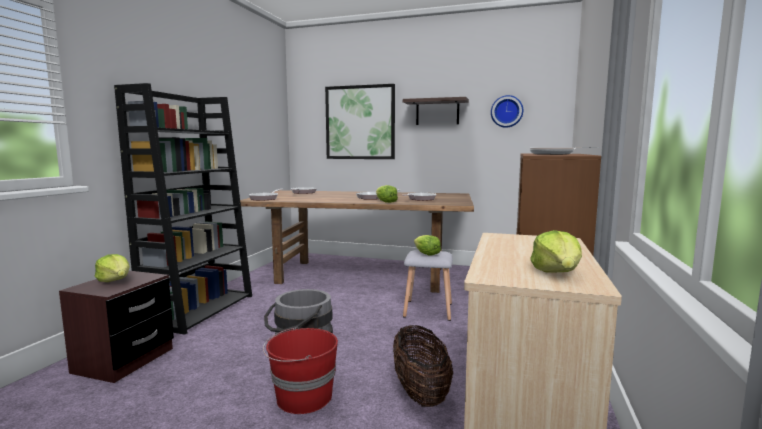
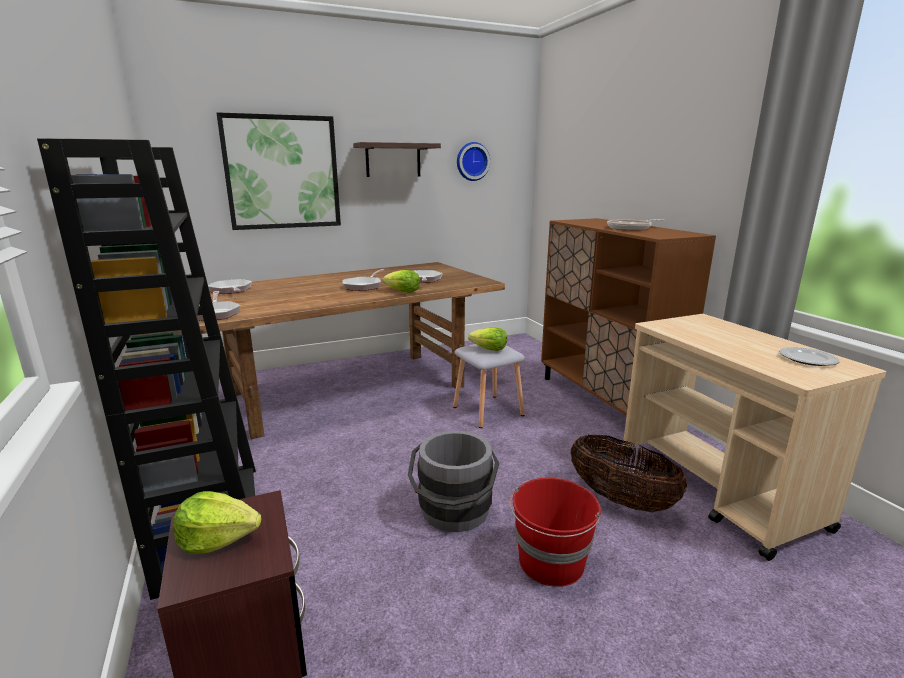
camera: 40 degrees left, 10 degrees up
lettuce [530,230,582,272] -> plate [779,347,840,366]

